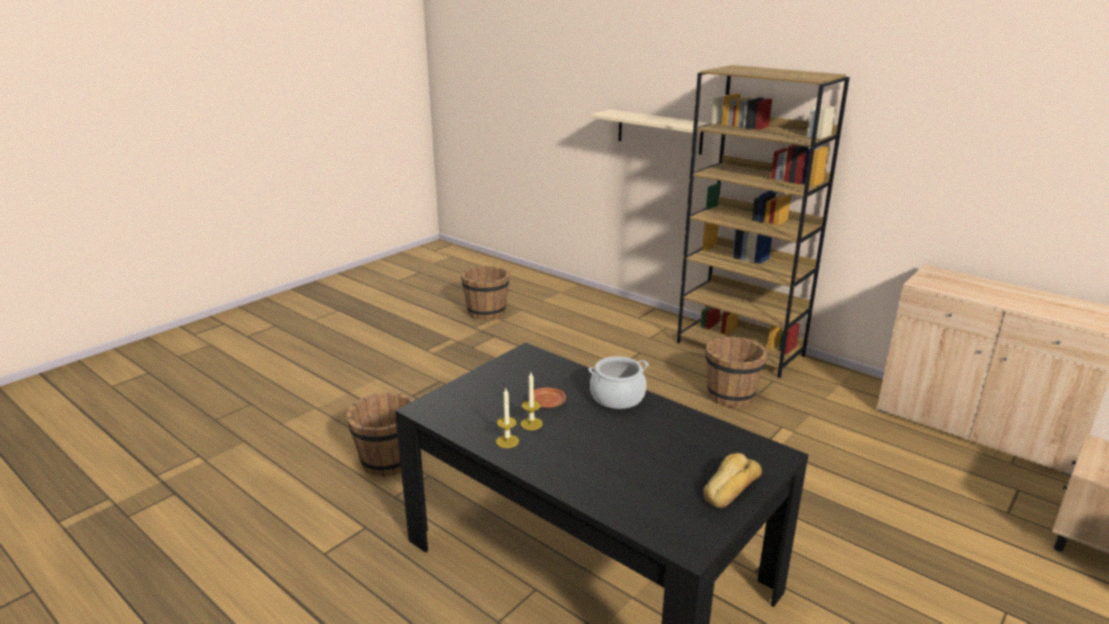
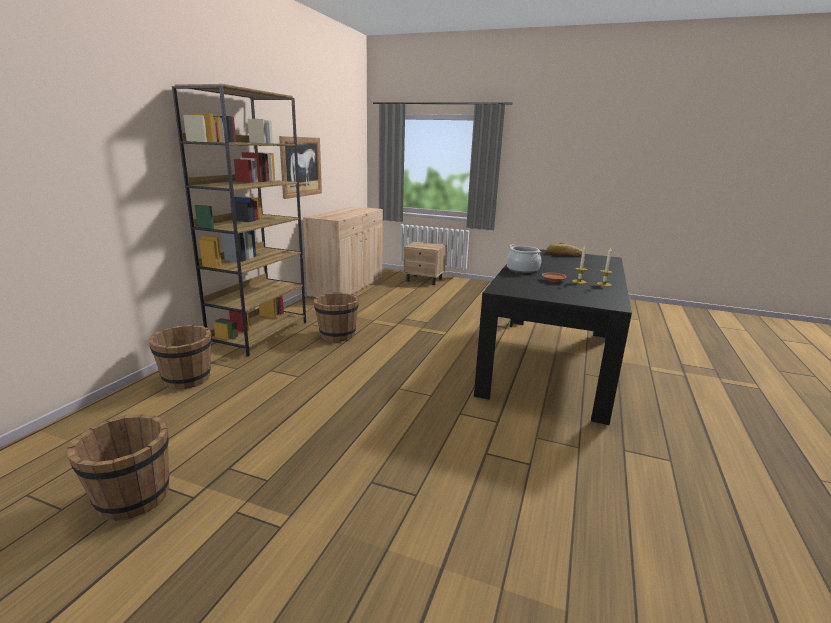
camera: 110 degrees left, 5 degrees down
brown bucket [346,392,414,477] -> brown bucket moved to [149,325,212,390]
beige shelf [590,109,710,155] -> none
none -> picture [279,136,322,199]

